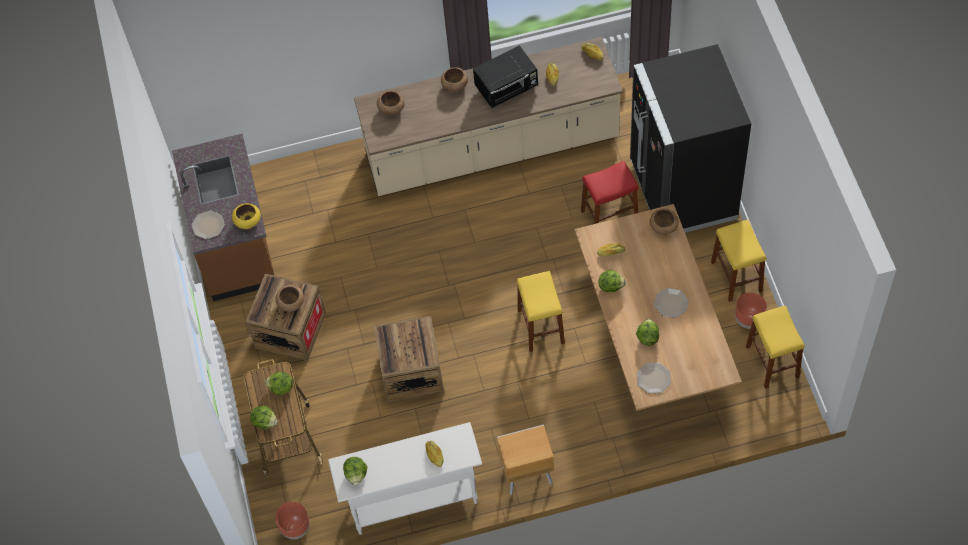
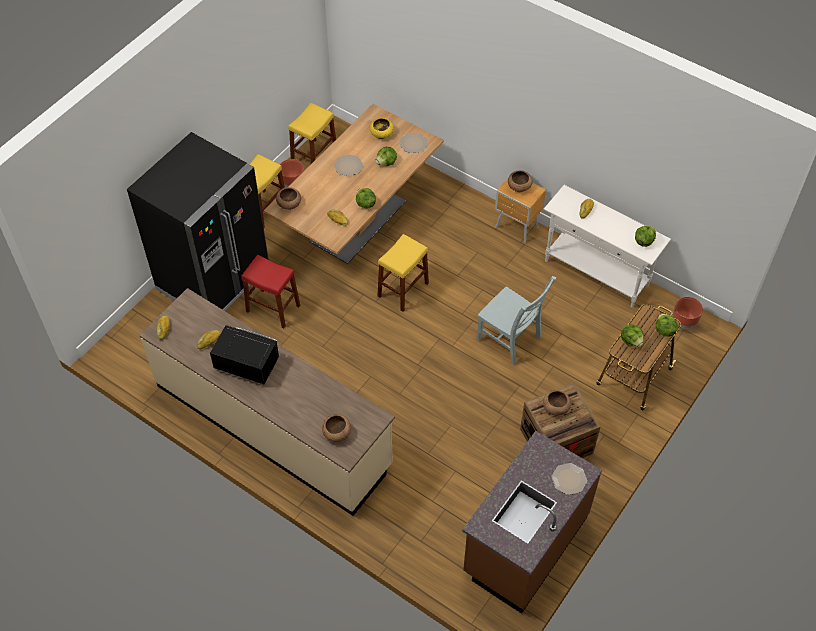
camera: 135 degrees left, 5 degrees down
yellow bowl [232,203,261,229] -> yellow bowl moved to [370,118,394,139]
crate [374,316,444,402] -> grey chair [477,276,556,366]
brown bowl [441,67,468,92] -> brown bowl moved to [508,170,533,192]

